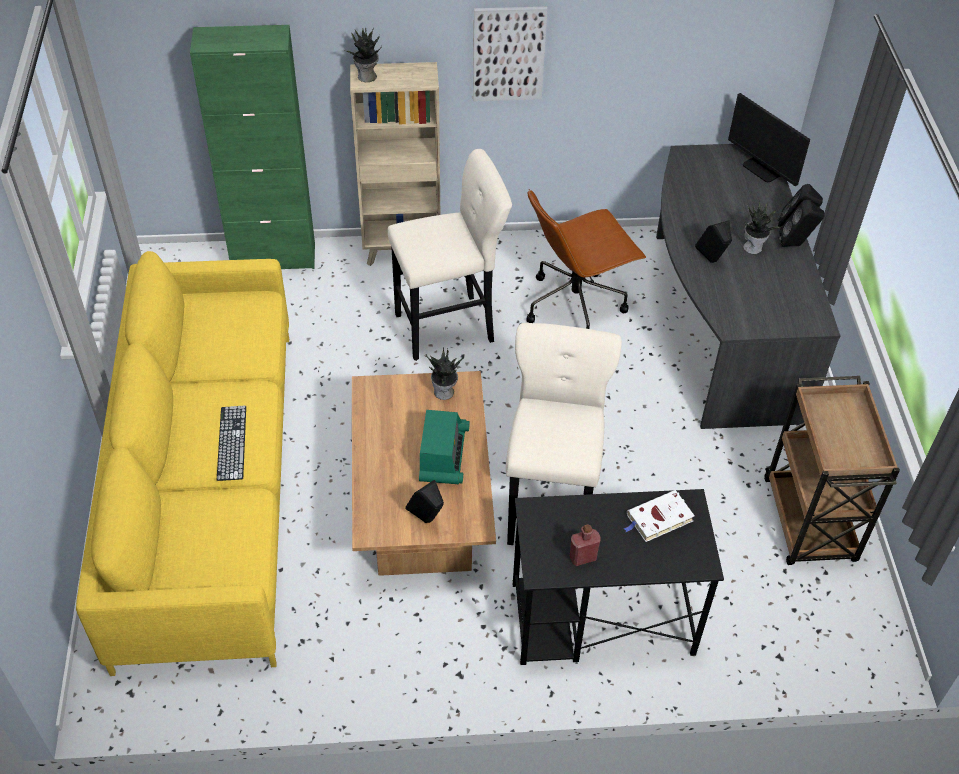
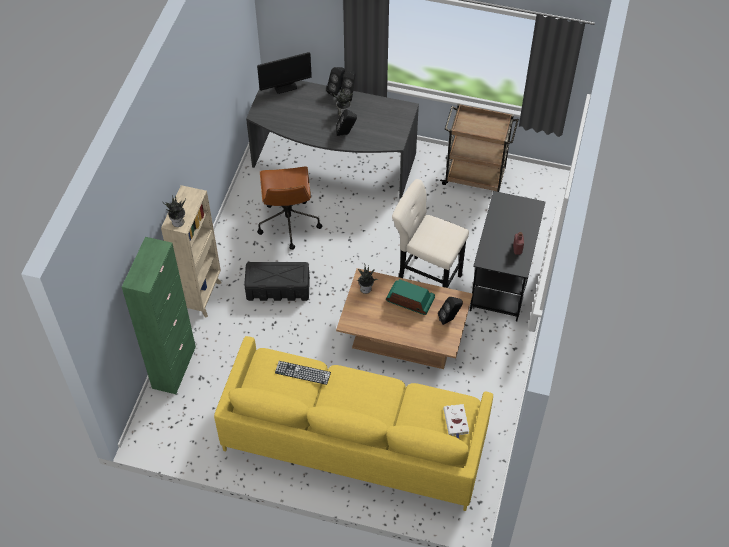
camera: 70 degrees left, 5 degrees up
keyboard [217,406,246,481] -> keyboard moved to [275,361,331,385]
beige stool [388,149,512,361] -> black storage box [244,262,310,301]
picture [473,7,547,101] -> none
white book [624,490,695,542] -> white book moved to [443,404,469,439]

